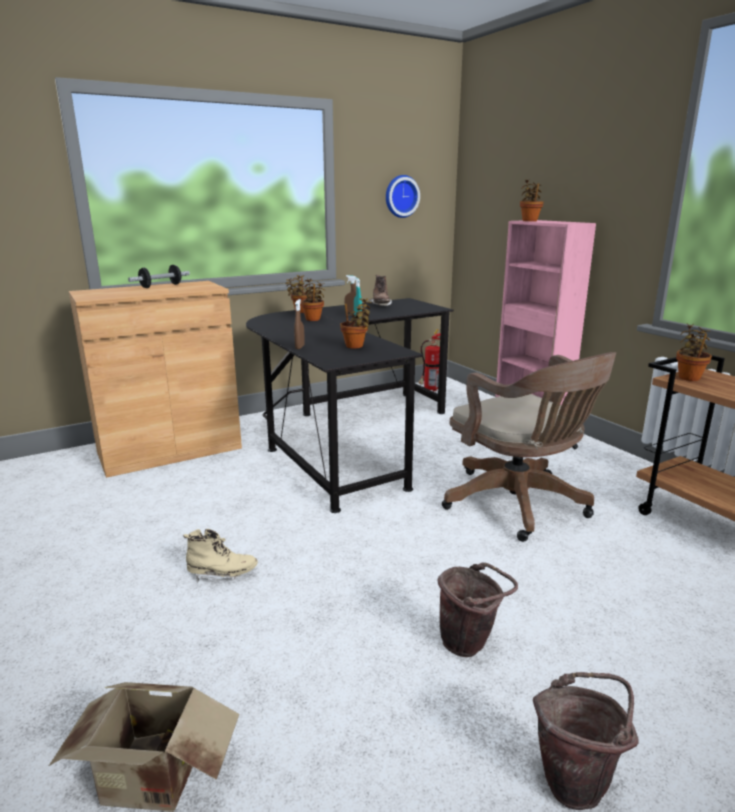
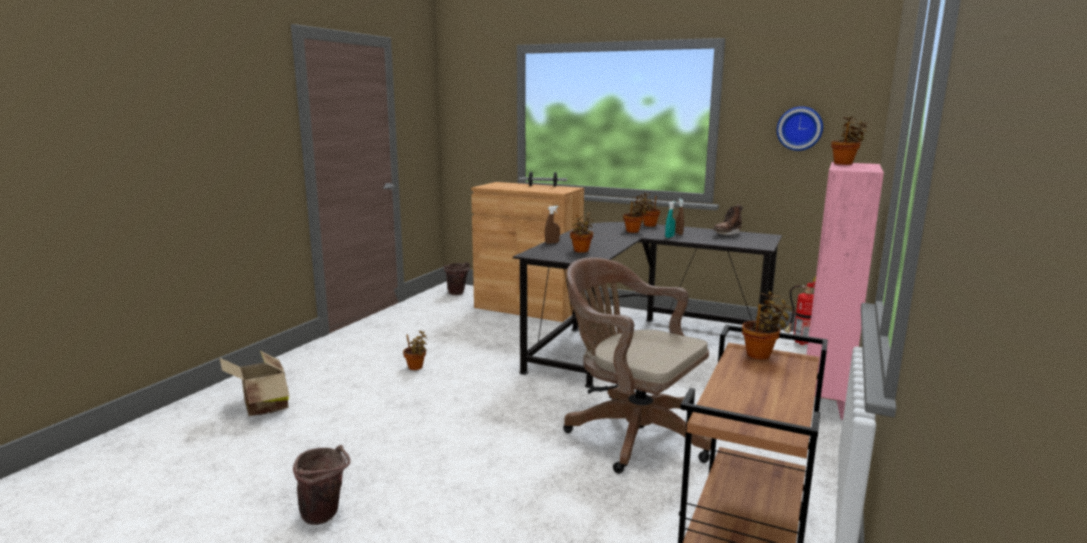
camera: 55 degrees right, 5 degrees down
beige boot [183,529,258,583] -> potted plant [403,330,427,370]
brown bucket [437,562,518,657] -> brown bucket moved to [444,262,470,295]
brown office chair [442,352,616,542] -> brown office chair turned 105 degrees clockwise [563,257,711,474]

